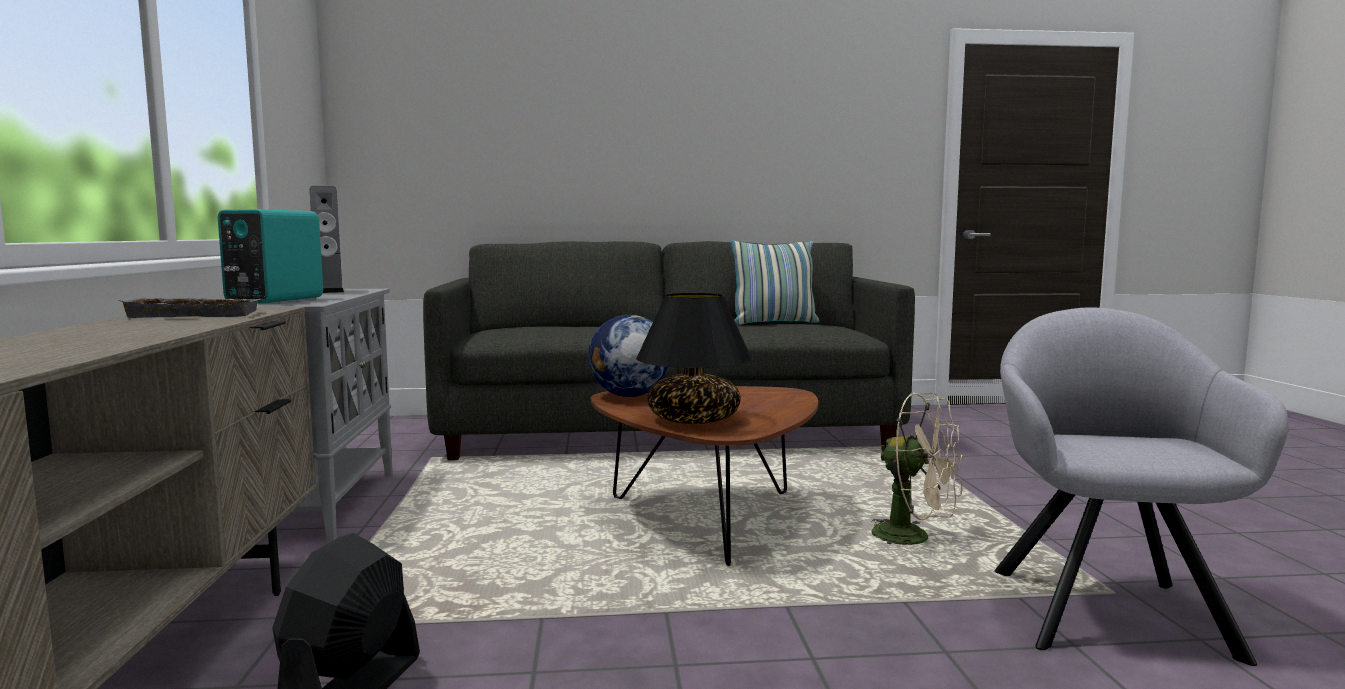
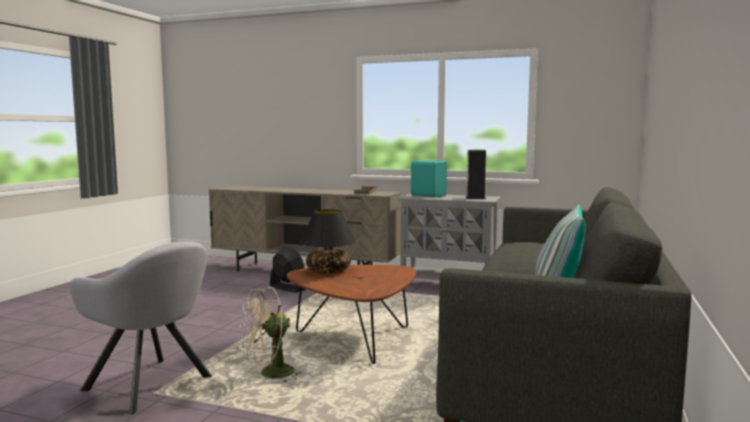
camera: 115 degrees right, 0 degrees up
globe [588,315,669,397] -> none

